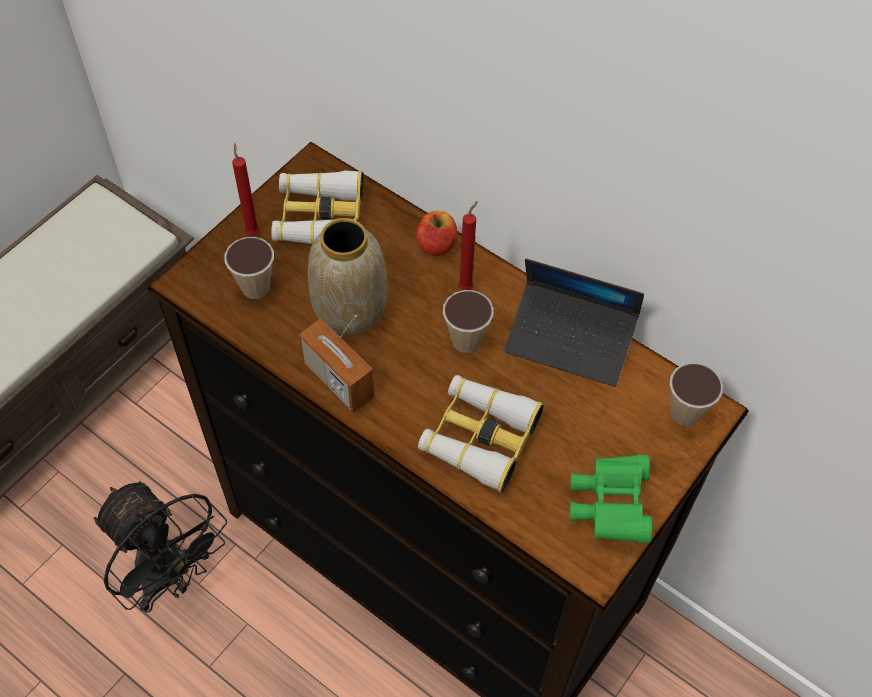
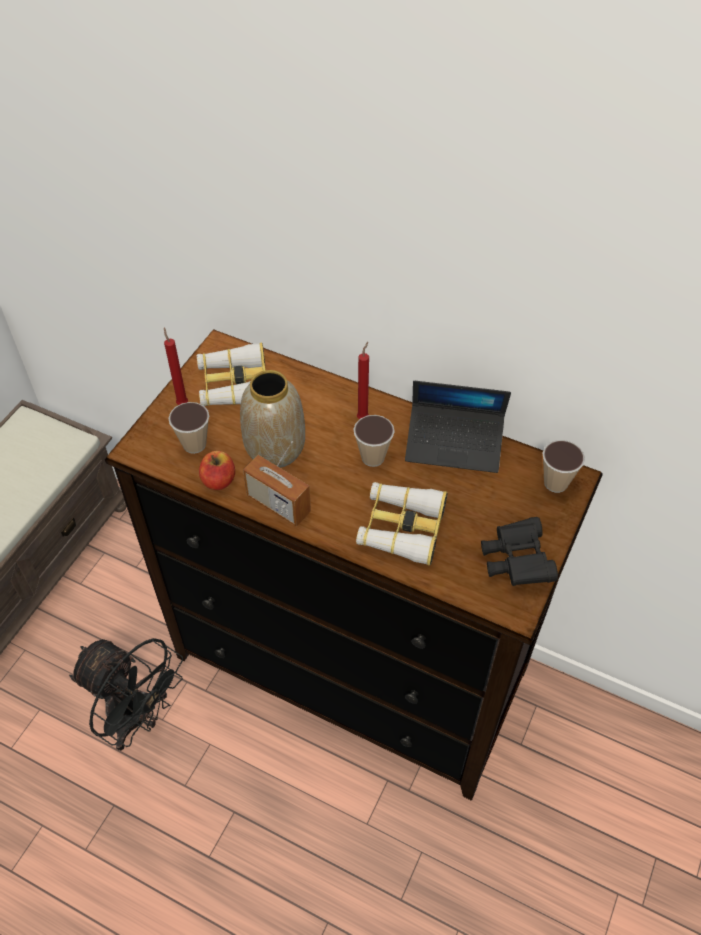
camera: 10 degrees left, 5 degrees down
apple [416,211,458,256] -> apple moved to [199,451,235,490]
green binoculars [570,454,652,543] -> black binoculars [481,517,558,586]

